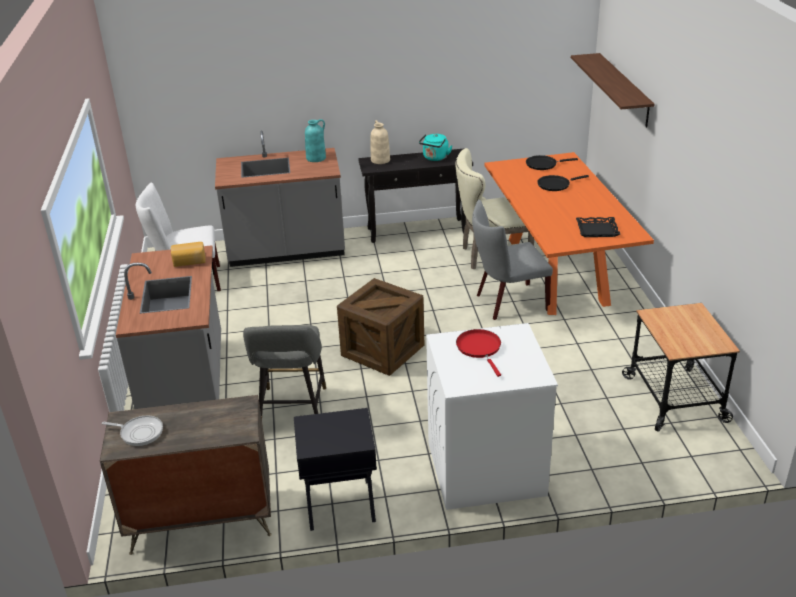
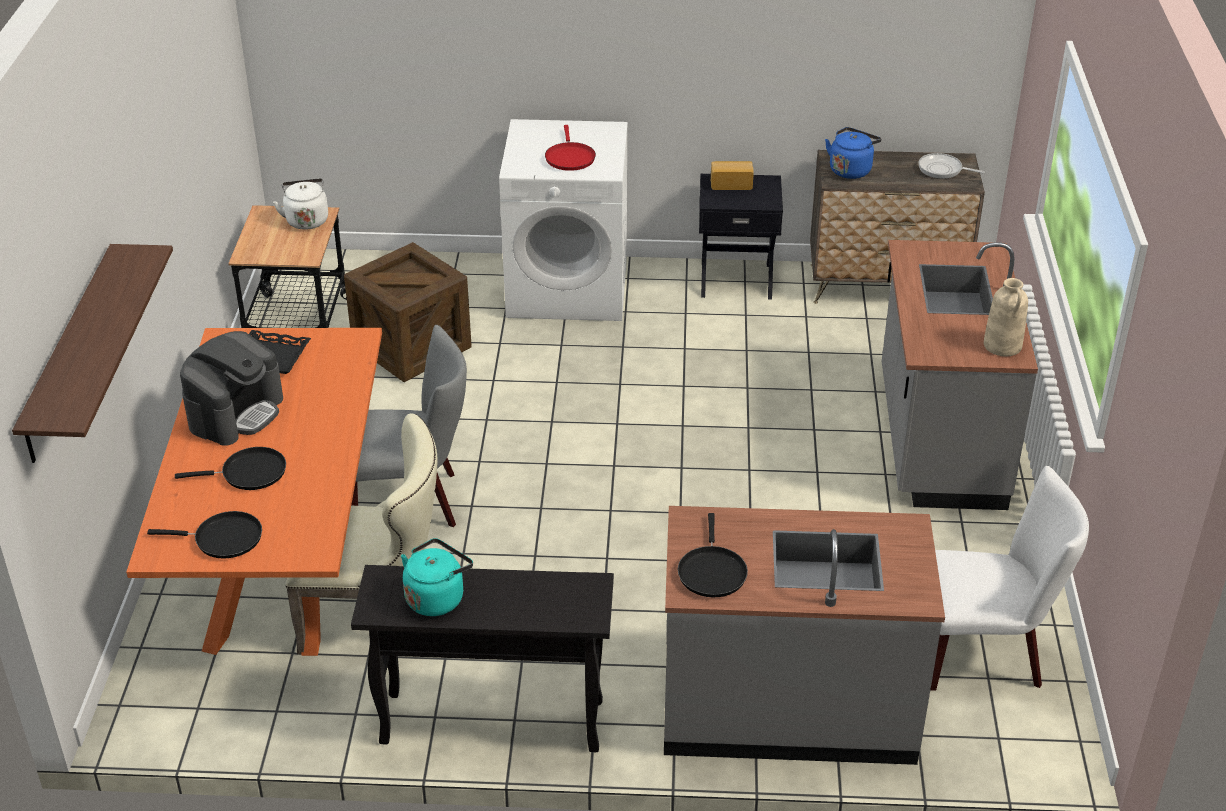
camera: 170 degrees left, 5 degrees up
bread [171,242,206,267] -> bread moved to [711,161,754,190]
grey stool [243,325,326,418] -> none
turquoise vase [305,119,326,162] -> black frying pan [678,513,748,597]
crate [337,278,424,376] -> crate moved to [344,242,472,382]
beige vase [371,120,390,164] -> beige vase moved to [984,278,1028,356]
none -> coffee machine [180,331,283,446]
none -> white kettle [273,178,328,230]
none -> blue kettle [825,127,882,179]

